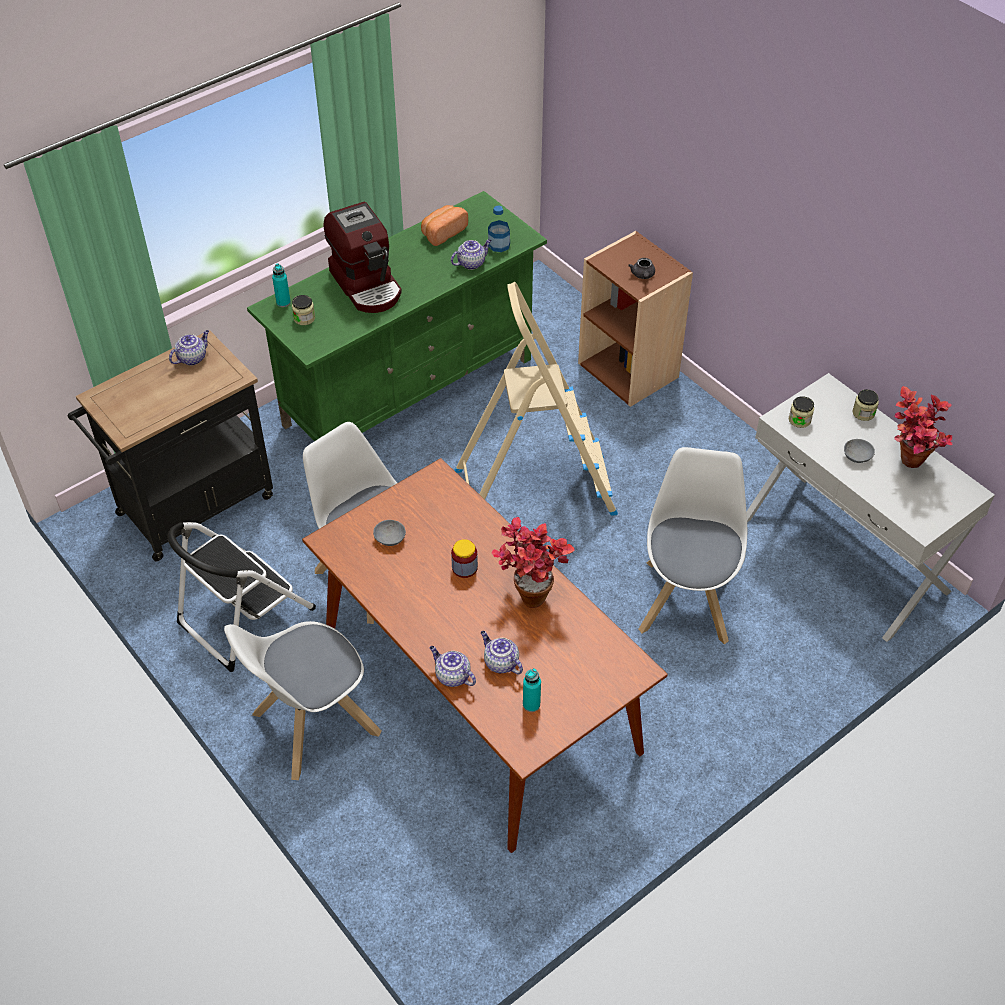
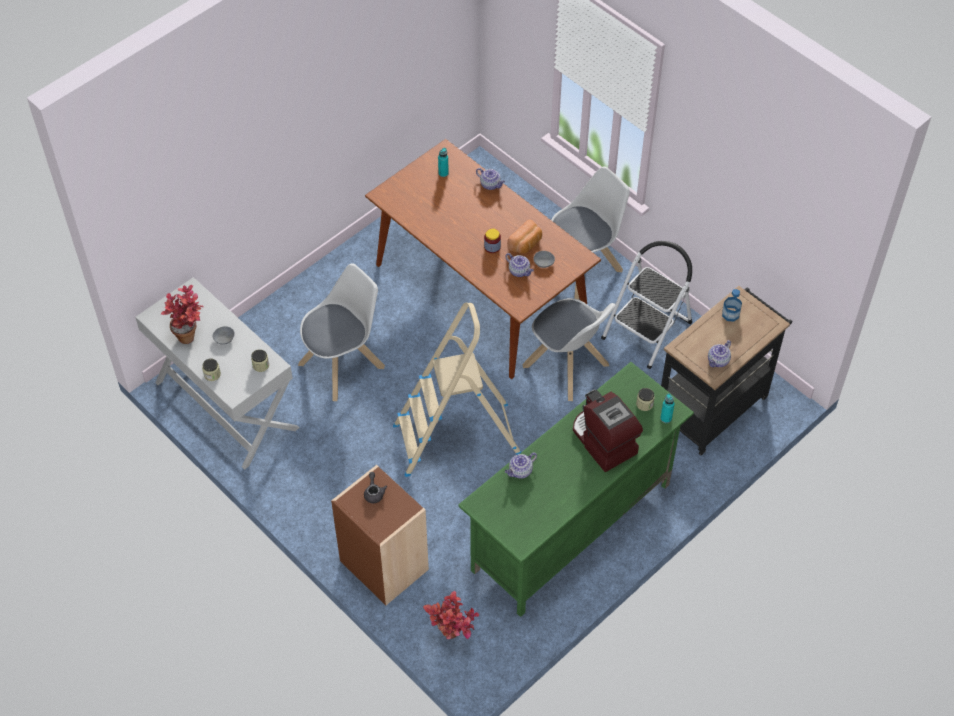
camera: 175 degrees right, 5 degrees up
bread [421,205,468,246] -> bread moved to [507,219,542,254]
teapot [481,631,523,674] -> teapot moved to [505,253,534,277]
bottle [488,205,510,252] -> bottle moved to [722,289,742,322]
potted plant [492,517,575,608] -> potted plant moved to [423,591,479,639]
chair [639,447,747,645] -> chair turned 135 degrees counterclockwise [298,264,385,401]

